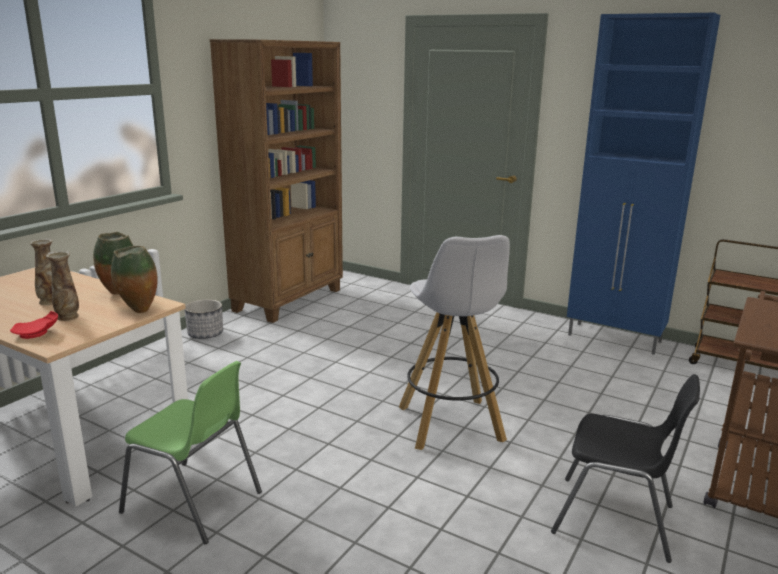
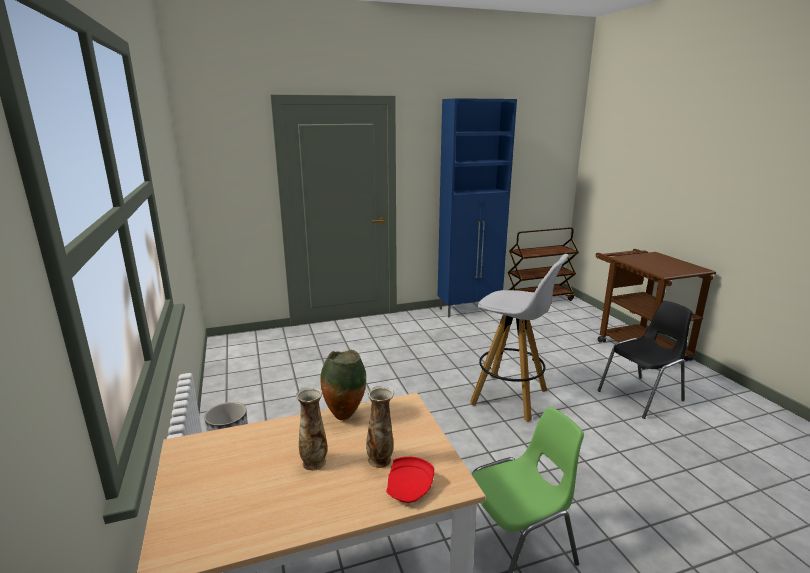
camera: 50 degrees left, 0 degrees up
vase [111,246,158,313] -> none
brown bookcase [210,39,343,323] -> none

